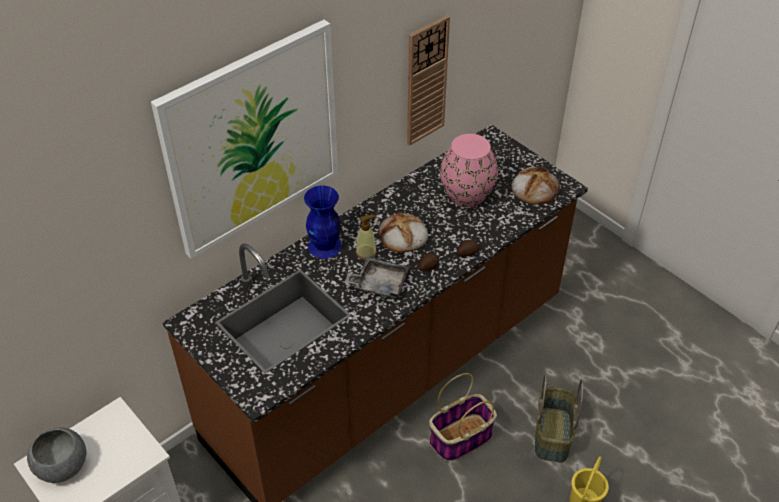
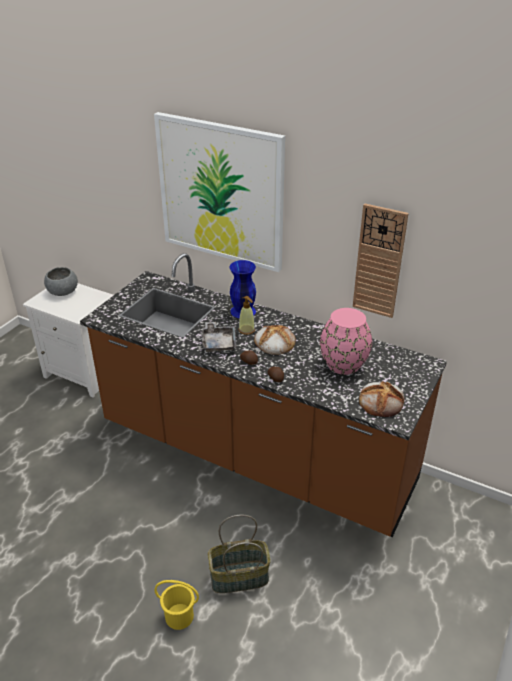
camera: 70 degrees right, 10 degrees down
basket [429,373,497,461] -> none

